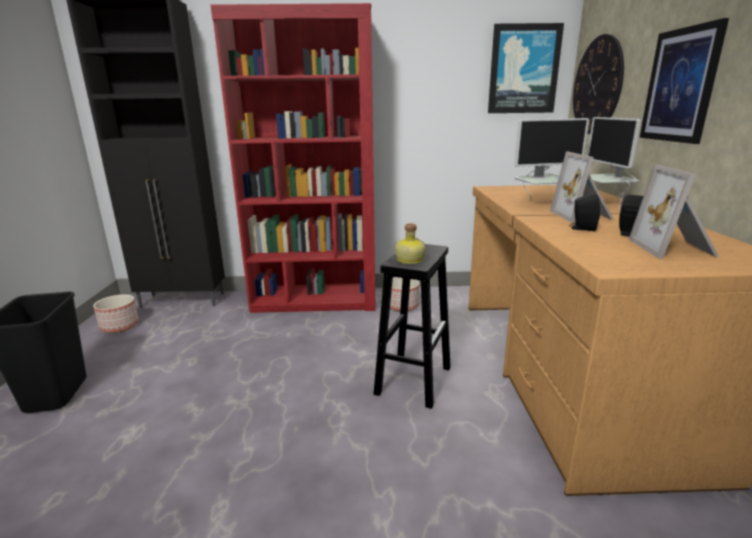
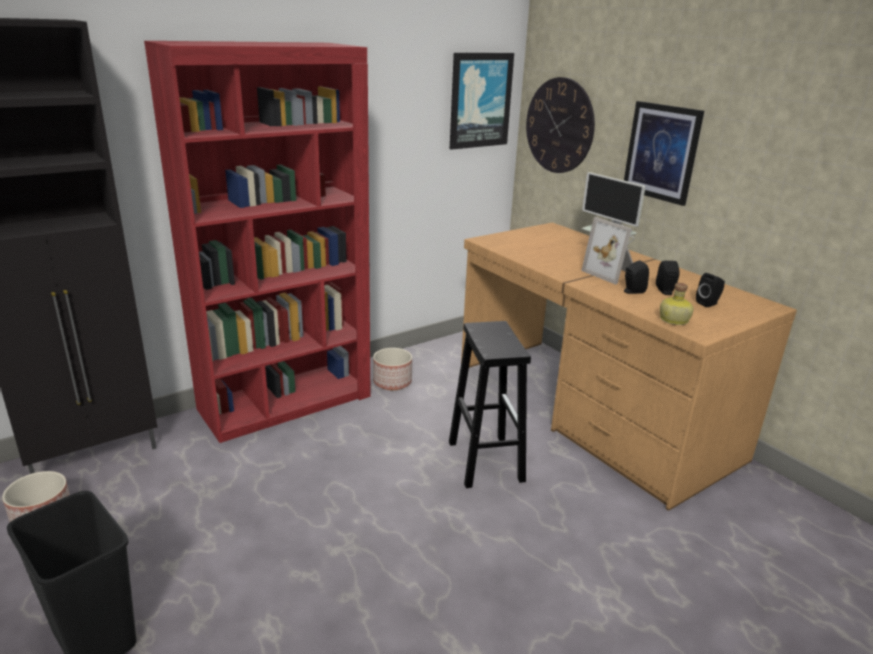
camera: 35 degrees left, 5 degrees up
bottle [395,223,426,264] -> bottle moved to [660,283,693,325]
monitor [514,118,589,200] -> none
picture frame [629,165,719,259] -> black speaker [696,273,725,307]

